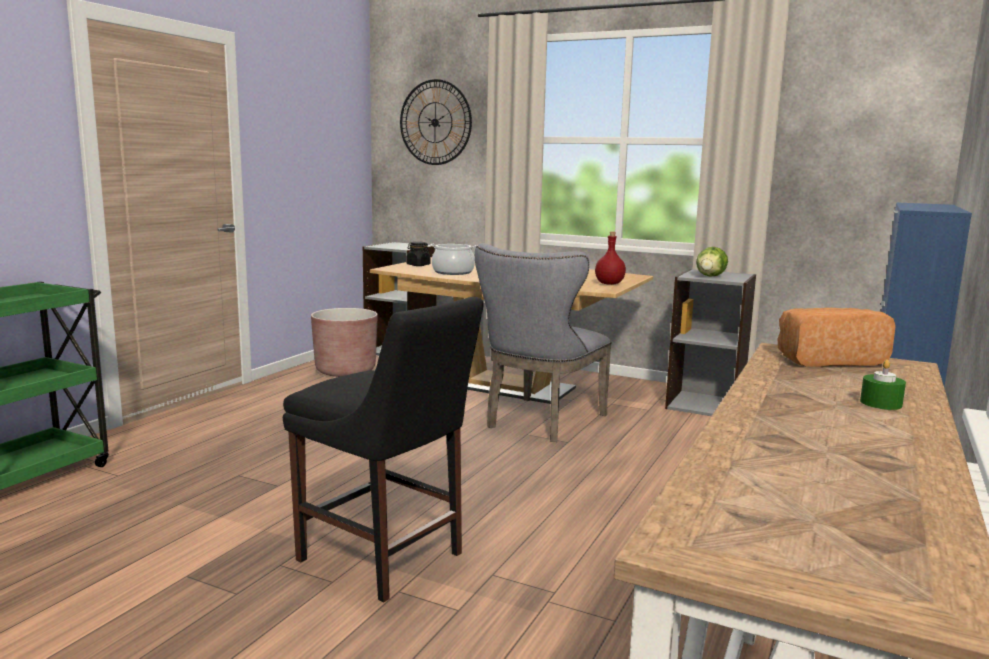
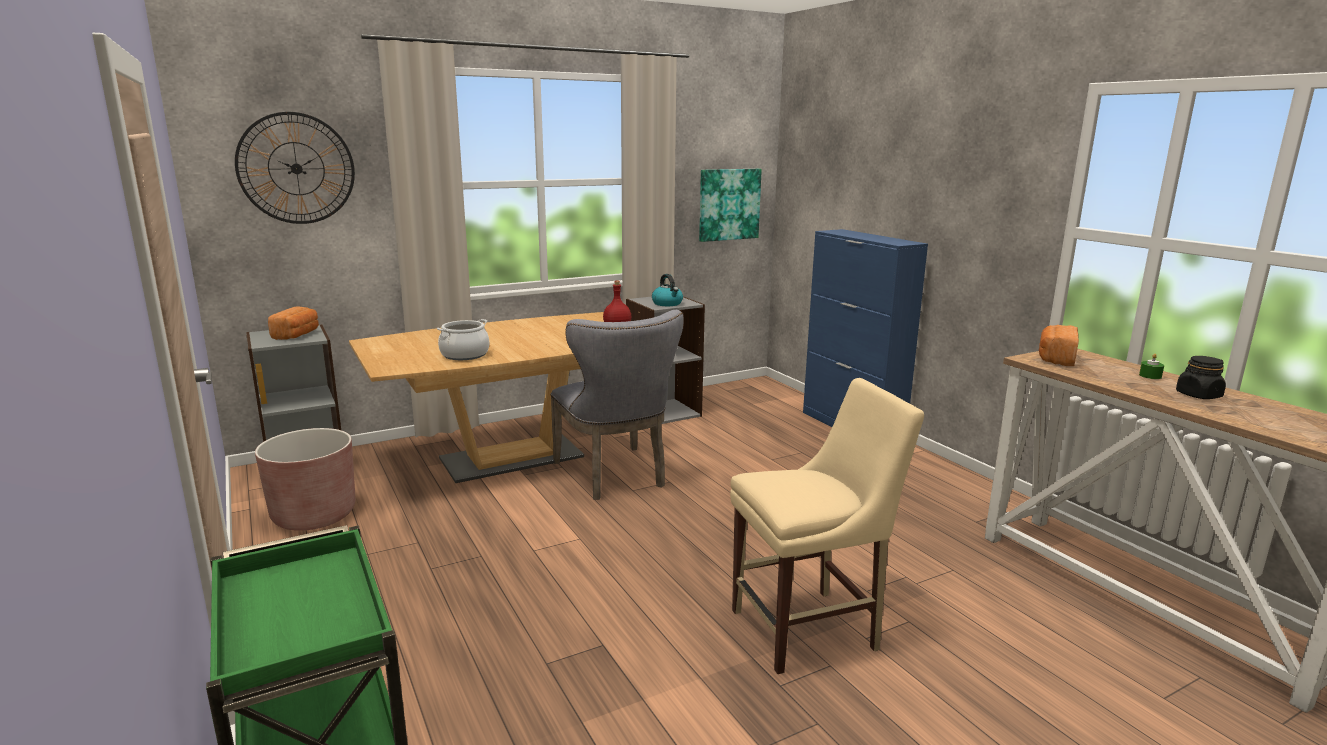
camera: 55 degrees left, 5 degrees up
black chair [283,297,483,603] -> beige chair [730,378,924,674]
black jar [406,242,430,266] -> black jar moved to [1176,356,1226,399]
lettuce [696,247,728,277] -> kettle [652,274,683,306]
none -> bread [268,306,319,340]
none -> picture [699,169,762,242]

